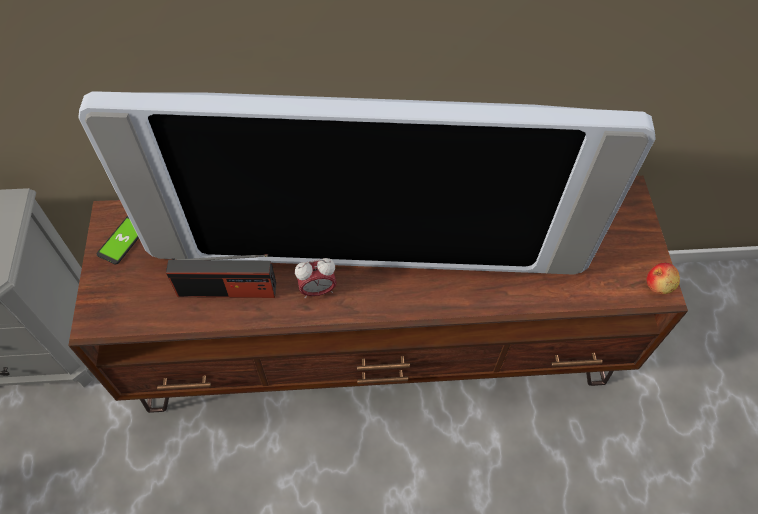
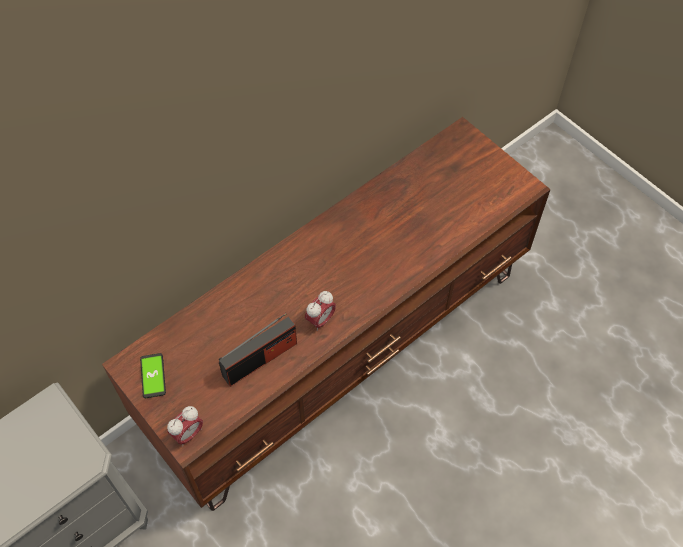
camera: 35 degrees left, 0 degrees up
television [78,91,656,275] -> none
apple [647,263,680,294] -> none
none -> alarm clock [167,406,203,446]

